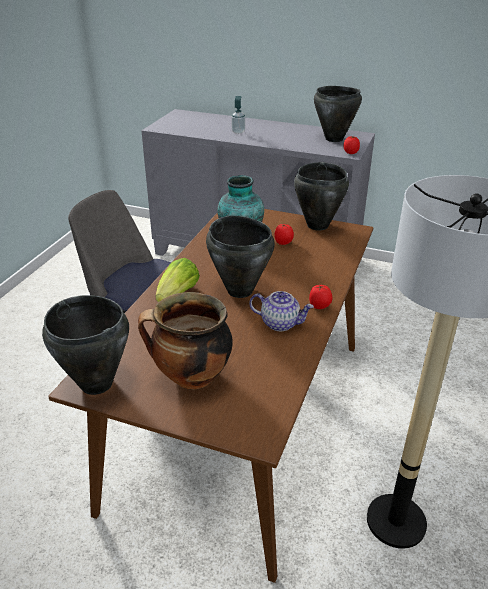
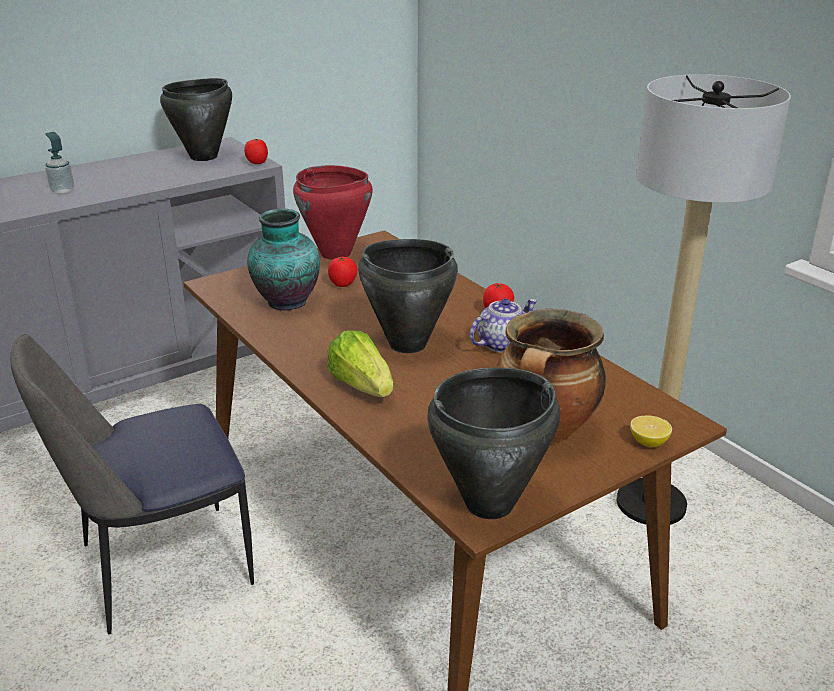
camera: 55 degrees left, 5 degrees down
black cooking pot [294,162,349,230] -> red cooking pot [293,165,373,260]
none -> lemon [630,415,672,447]

